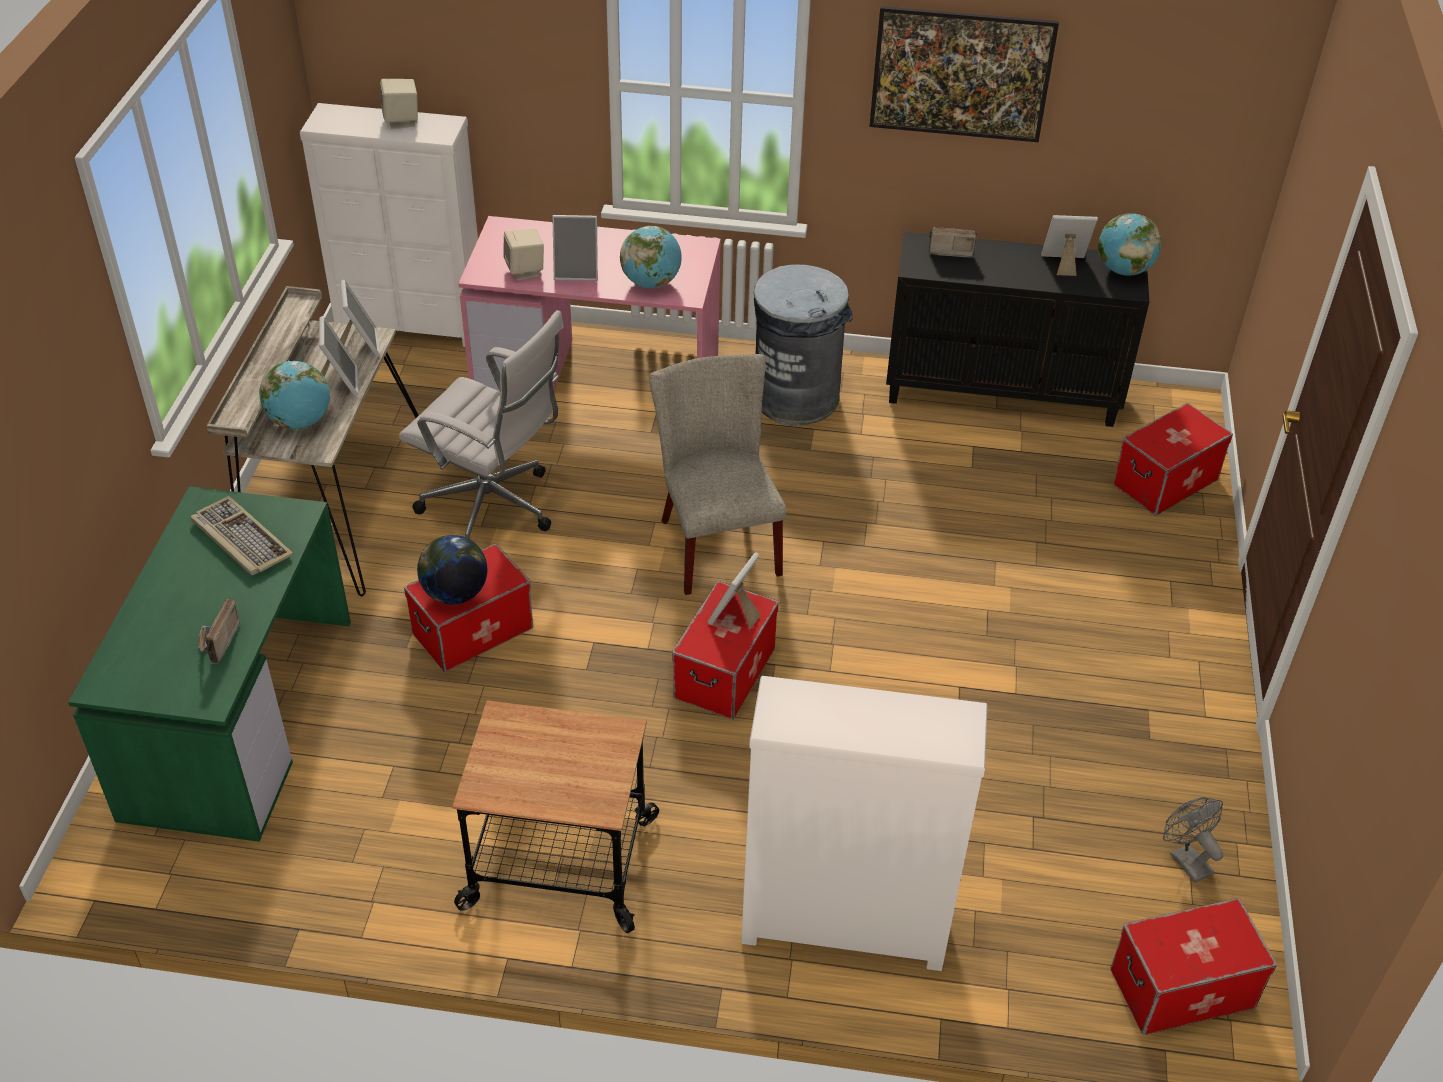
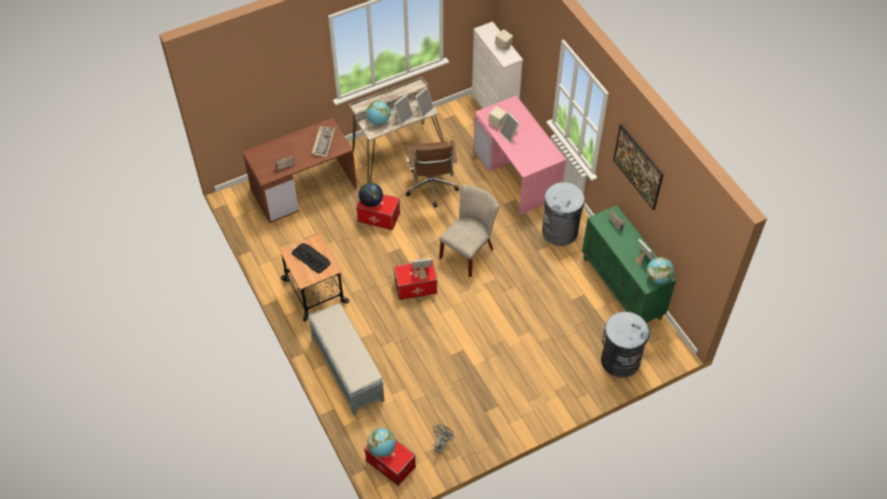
camera: 55 degrees right, 10 degrees up
green desk [68,486,351,842] -> brown desk [243,118,357,223]
white office chair [399,310,564,539] -> brown office chair [406,140,459,207]
globe [620,226,682,288] -> globe moved to [367,428,396,457]
white dresser [741,676,988,971] -> grey bench [307,303,385,416]
black cabinet [886,231,1149,427] -> green cabinet [582,205,676,323]
storage box [1113,403,1233,516] -> grey trash can [601,312,650,378]
none -> keyboard [292,243,331,273]

